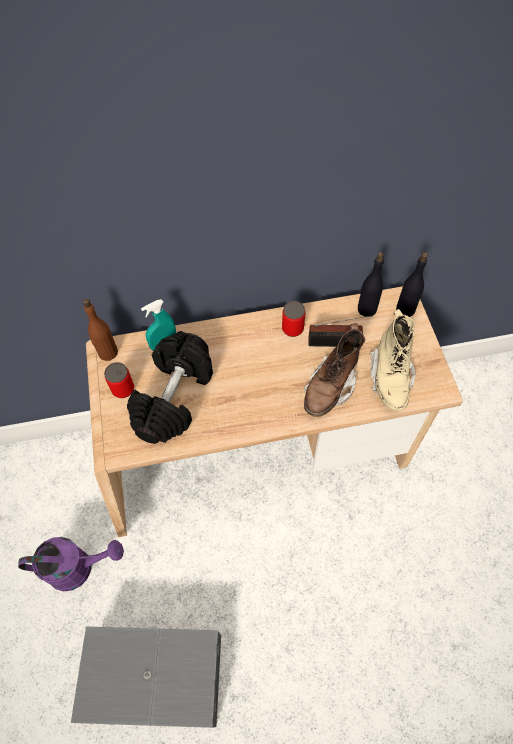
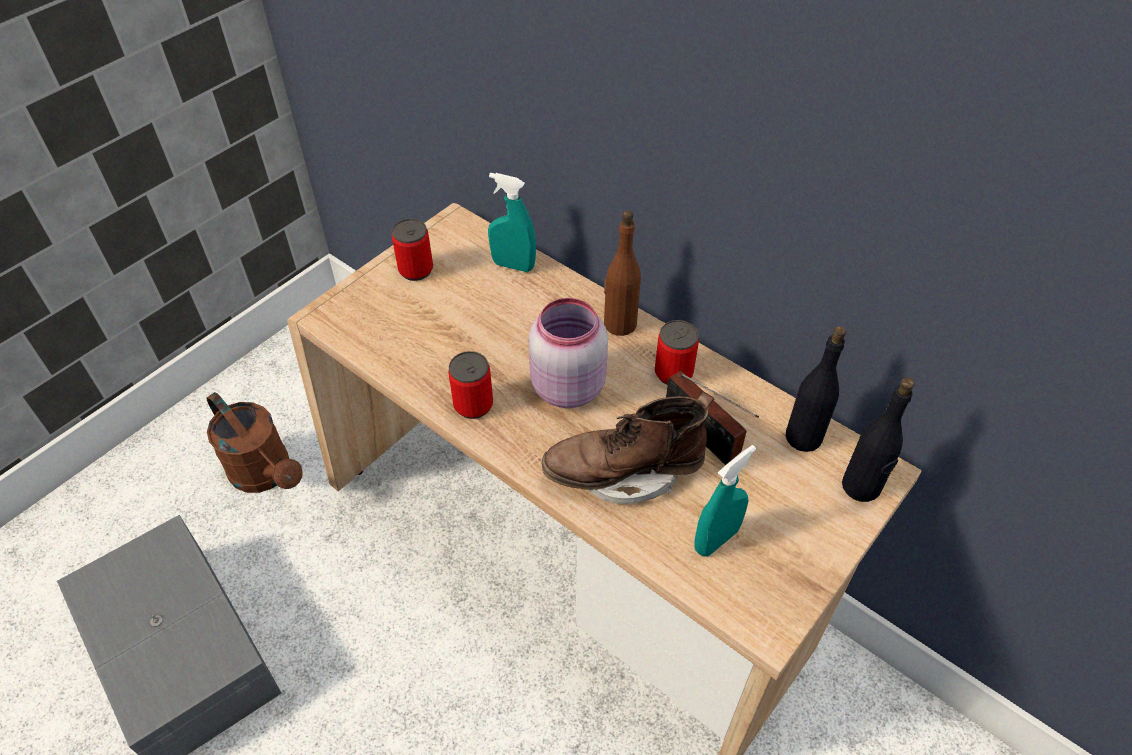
camera: 50 degrees right, 10 degrees down
purple watering can [18,537,124,592] -> brown watering can [206,392,303,493]
brown bottle [83,299,118,361] -> brown bottle moved to [604,210,641,336]
black dumbbell [127,331,213,444] -> none
beige boot [370,309,416,411] -> turquoise spray bottle [694,445,756,557]
none -> can [448,351,493,419]
none -> pink jar [528,298,608,408]

